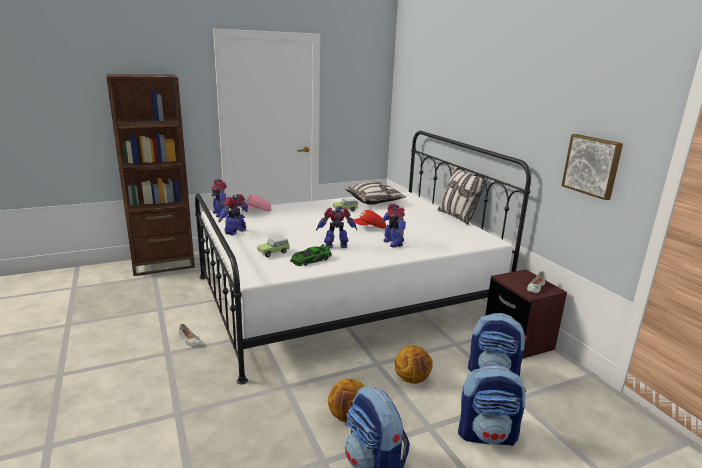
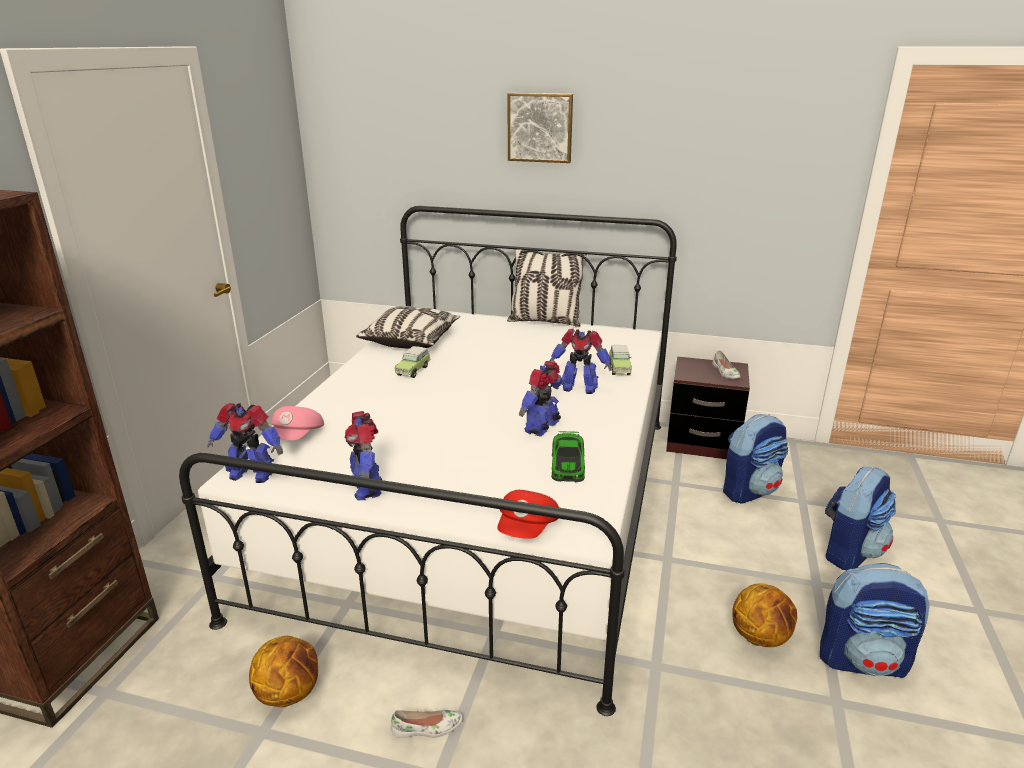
camera: 50 degrees left, 5 degrees up
toy car [257,236,290,257] -> toy car moved to [609,345,632,375]
red cap [353,210,386,229] -> red cap moved to [497,490,559,539]
basketball [395,345,433,384] -> basketball moved to [249,636,318,707]
picture [562,134,623,200] -> picture moved to [508,93,573,163]

